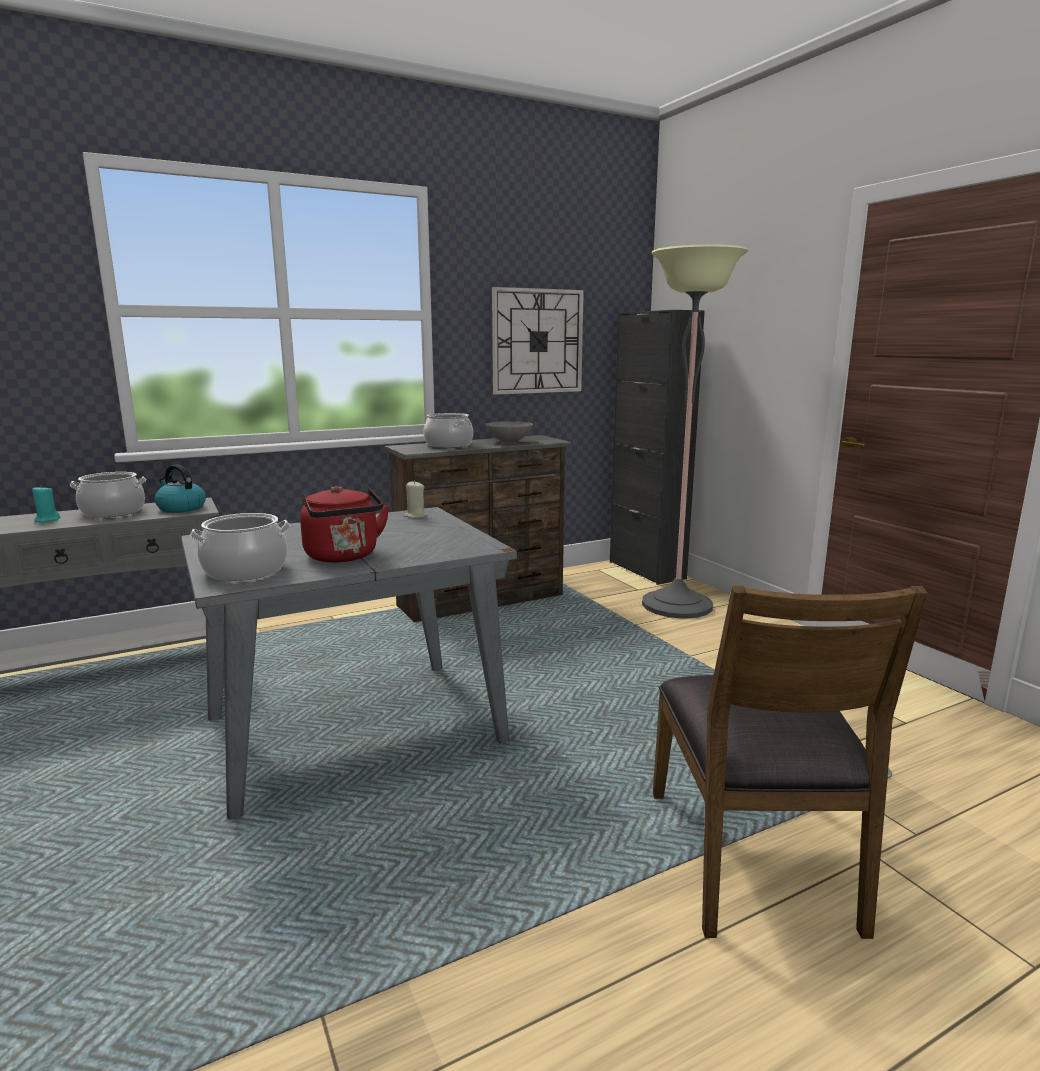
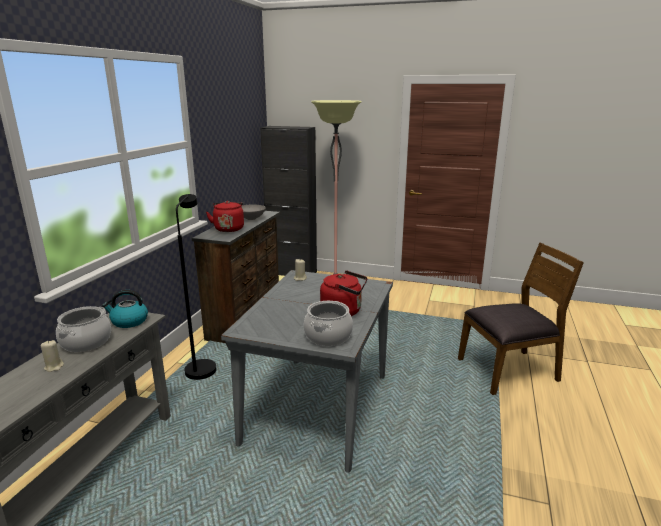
camera: 45 degrees left, 5 degrees up
turquoise candle [32,485,60,523] -> beige candle [41,340,64,372]
cooking pot [424,413,473,448] -> red kettle [206,201,244,232]
wall clock [492,287,584,395] -> none
brown chair [653,586,928,939] -> brown chair turned 60 degrees counterclockwise [458,242,584,395]
none -> black floor lamp [176,194,216,380]

